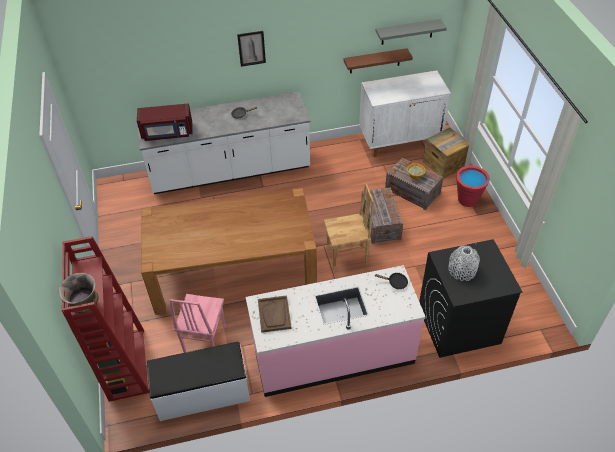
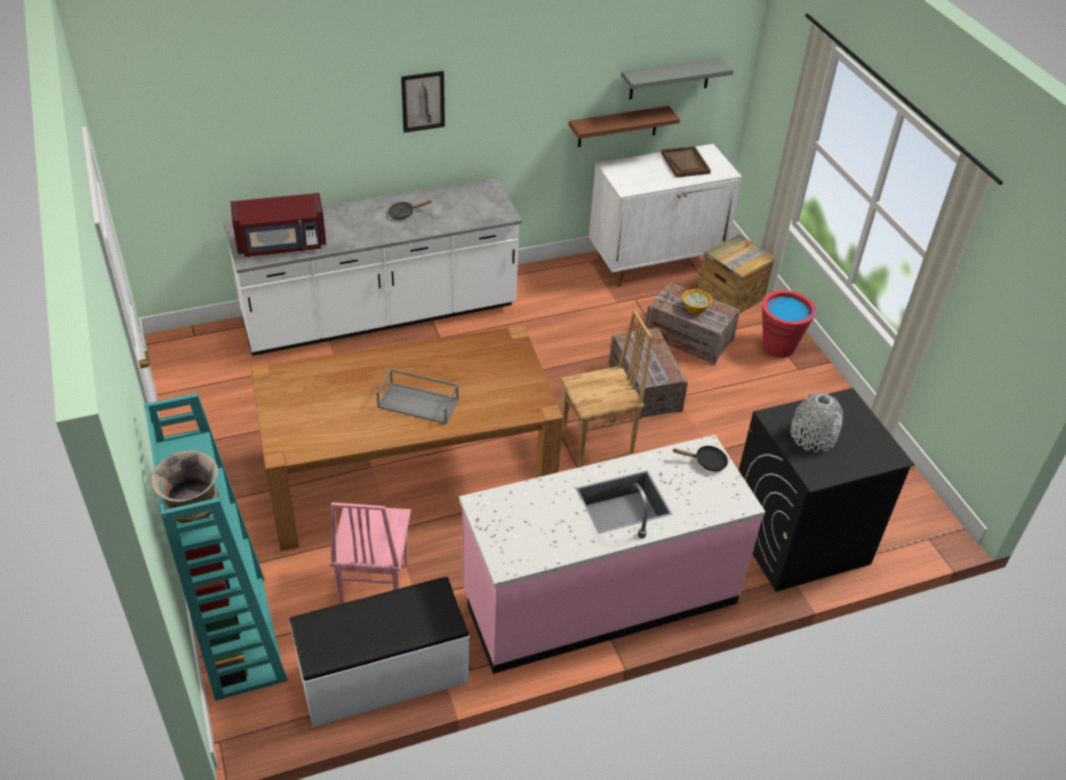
camera: 10 degrees left, 5 degrees down
red bookcase [62,236,150,402] -> turquoise bookcase [144,393,288,701]
brown tray [258,295,292,333] -> brown tray moved to [661,146,711,178]
none -> grey tray [377,369,459,424]

